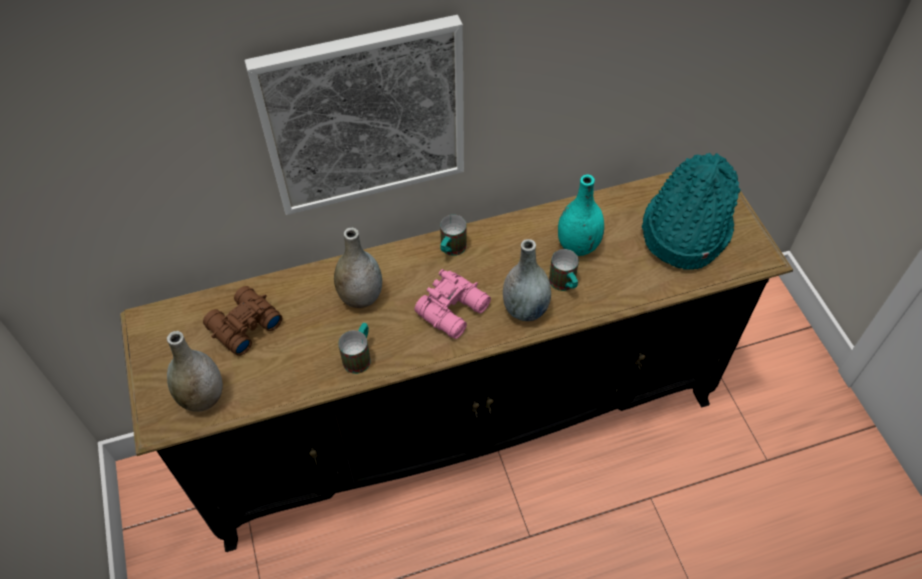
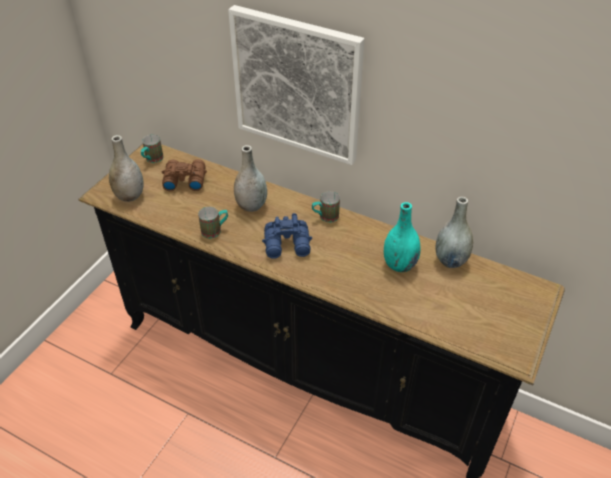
camera: 45 degrees right, 10 degrees down
pink binoculars [414,269,491,339] -> blue binoculars [262,213,312,259]
grey vase [503,239,551,321] -> grey vase moved to [435,197,473,268]
mug [549,249,579,291] -> mug moved to [141,134,164,163]
turquoise hat [642,153,741,270] -> none

